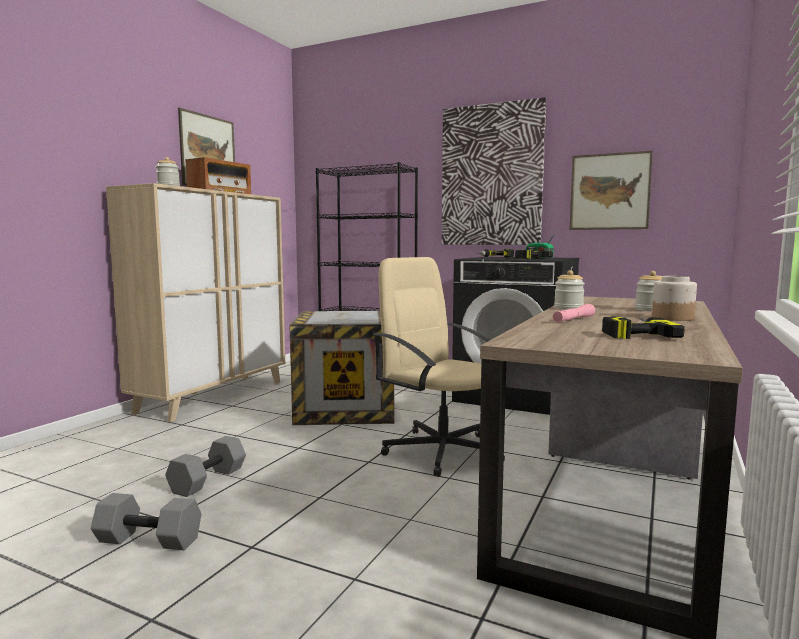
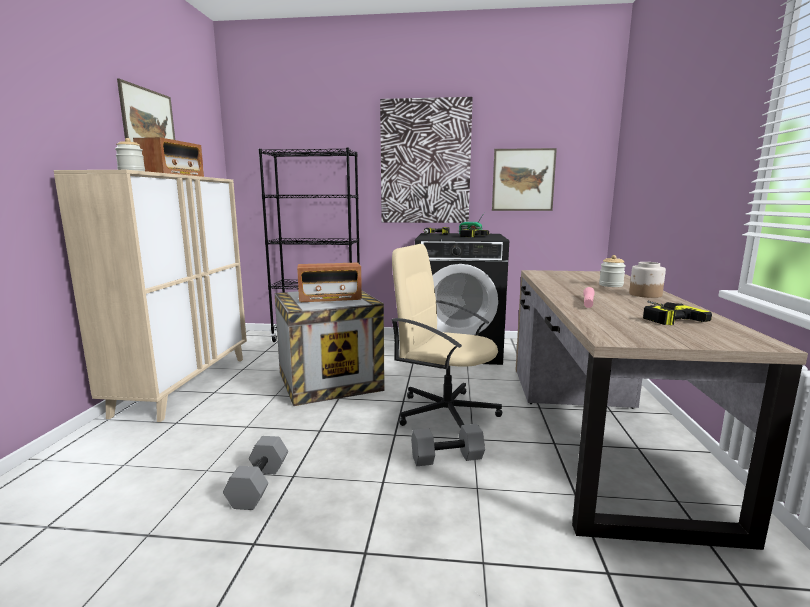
camera: 20 degrees left, 5 degrees up
grey dumbbell [91,493,201,550] -> grey dumbbell moved to [411,424,485,466]
jar [554,270,585,310] -> none
none -> radio [297,262,362,302]

